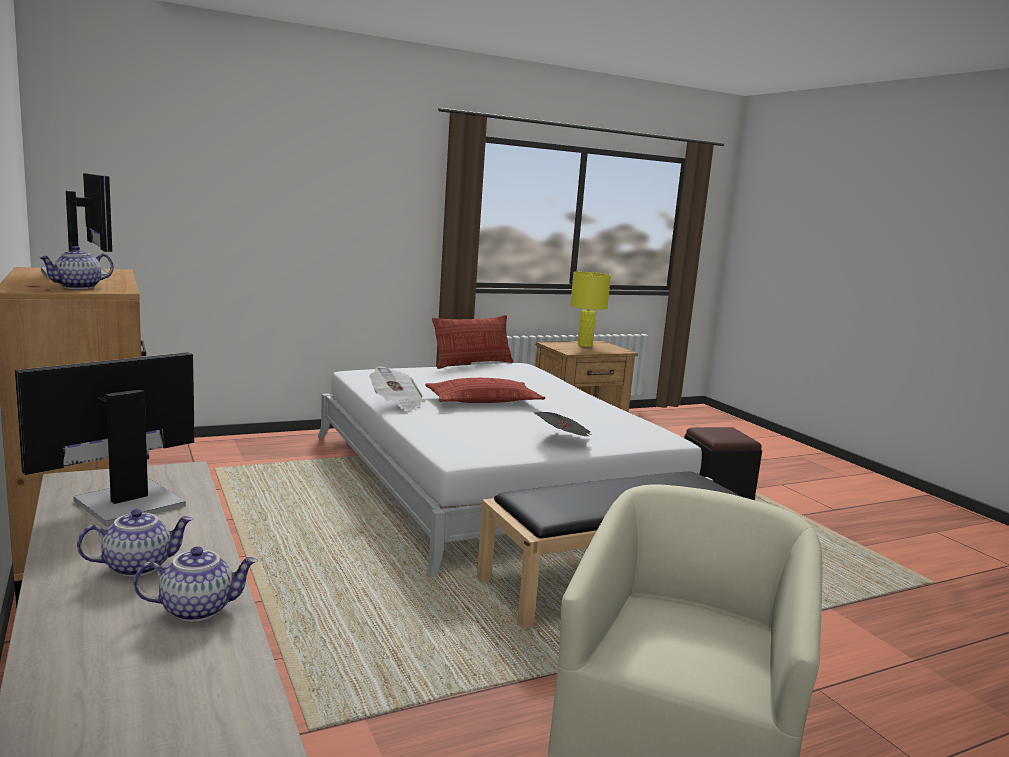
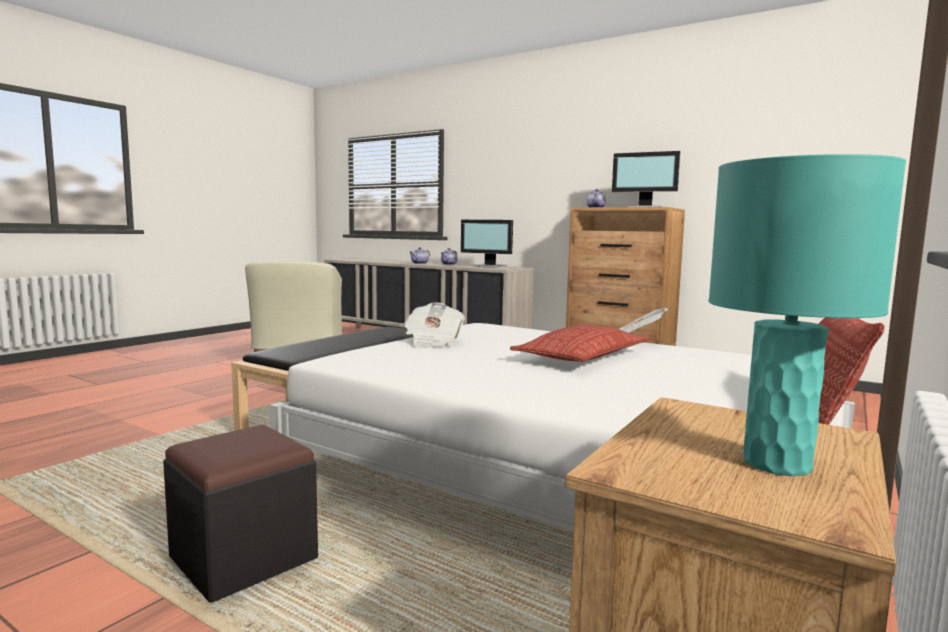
camera: 150 degrees right, 5 degrees down
monitor [15,352,194,526] -> monitor turned 105 degrees clockwise [461,220,513,268]
yellow table lamp [570,272,611,347] -> turquoise table lamp [708,154,906,476]

